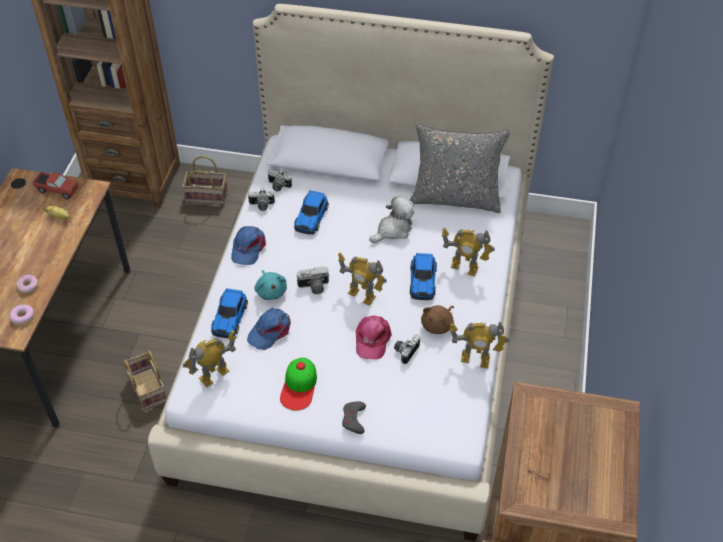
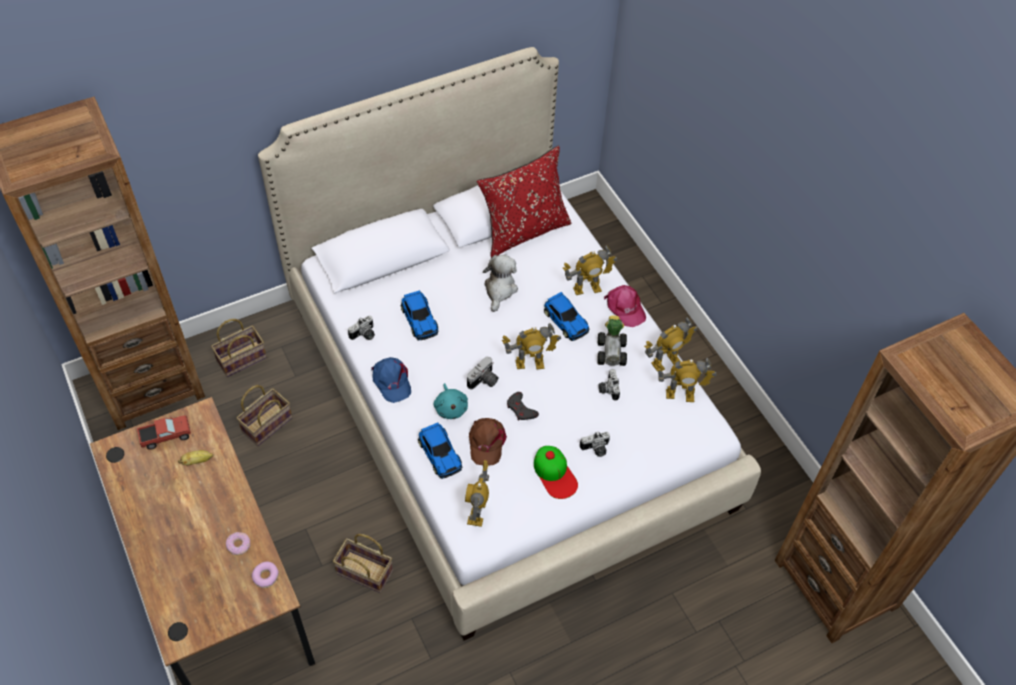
camera: 40 degrees left, 5 degrees up
blue cap [247,308,291,350] -> brown cap [469,418,507,465]
turquoise plush toy [254,270,287,300] -> turquoise plush toy turned 45 degrees clockwise [434,383,468,419]
camera [268,170,292,192] -> camera moved to [580,432,610,457]
grey game controller [342,401,366,434] -> grey game controller moved to [507,392,539,421]
pink cap [356,316,392,360] -> pink cap moved to [604,285,646,327]
grey pillow [410,124,510,213] -> red pillow [477,145,571,258]
brown plush toy [421,305,454,334] -> toy car [597,316,627,366]
none -> basket [236,385,293,446]
none -> toy robot [656,358,717,402]

